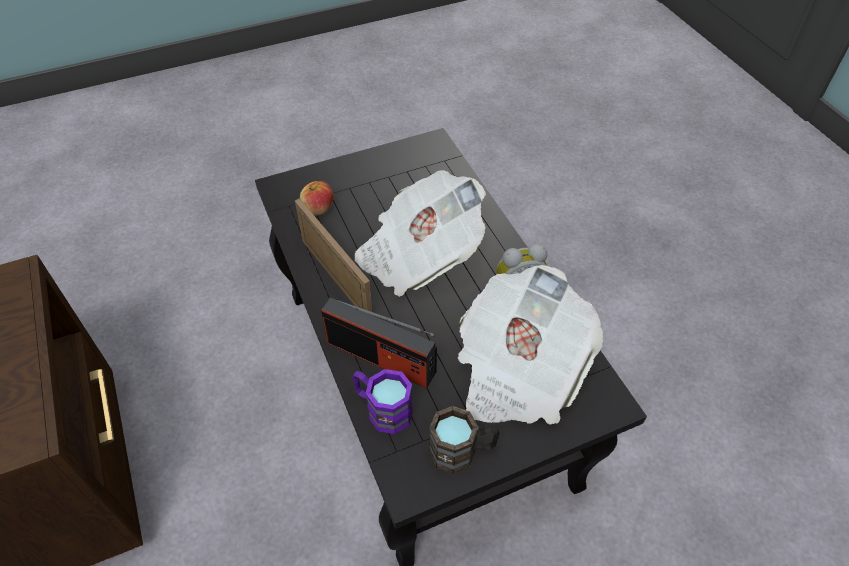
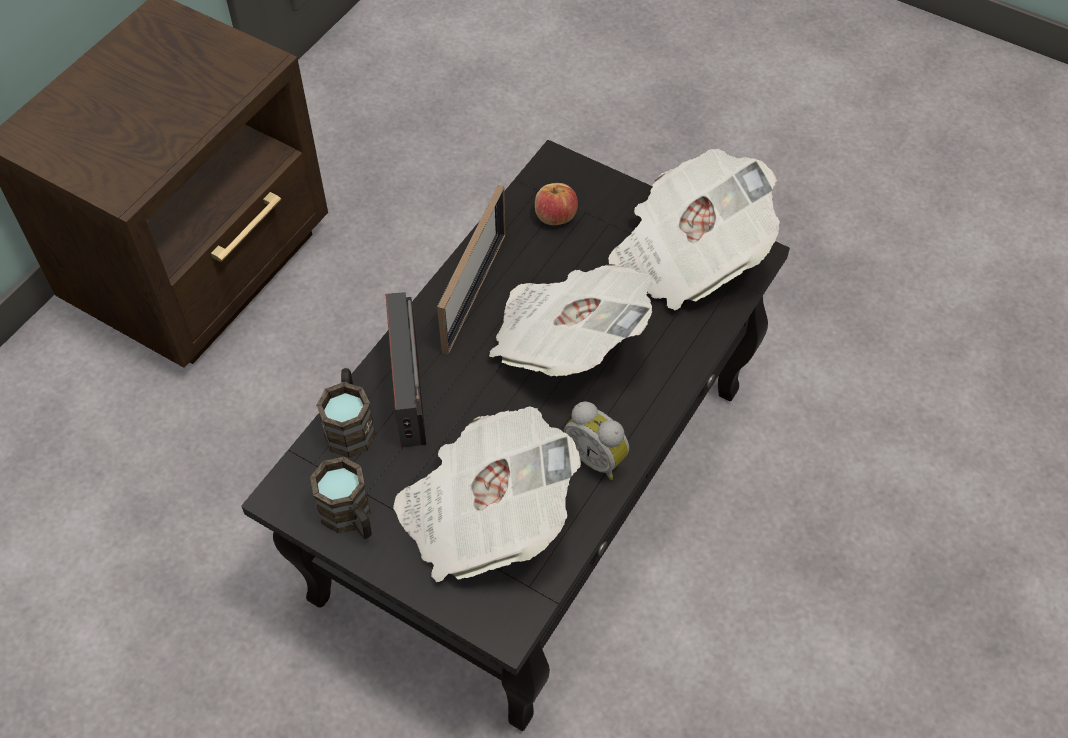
camera: 55 degrees right, 5 degrees up
purple mug [353,369,413,434] -> brown mug [316,368,376,458]
none -> newspaper [608,149,780,310]

